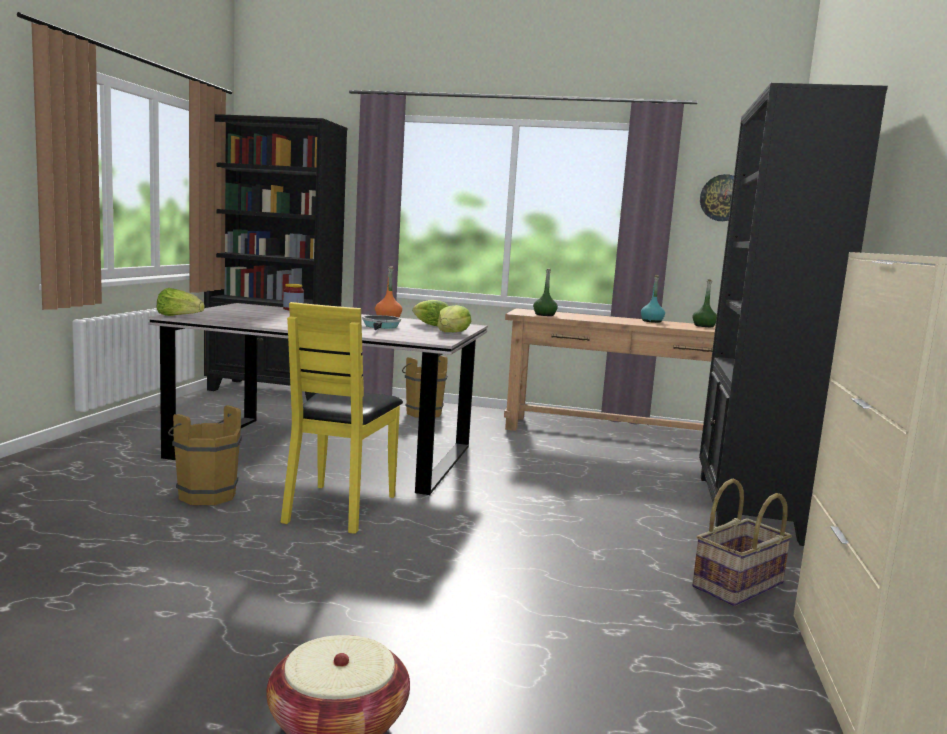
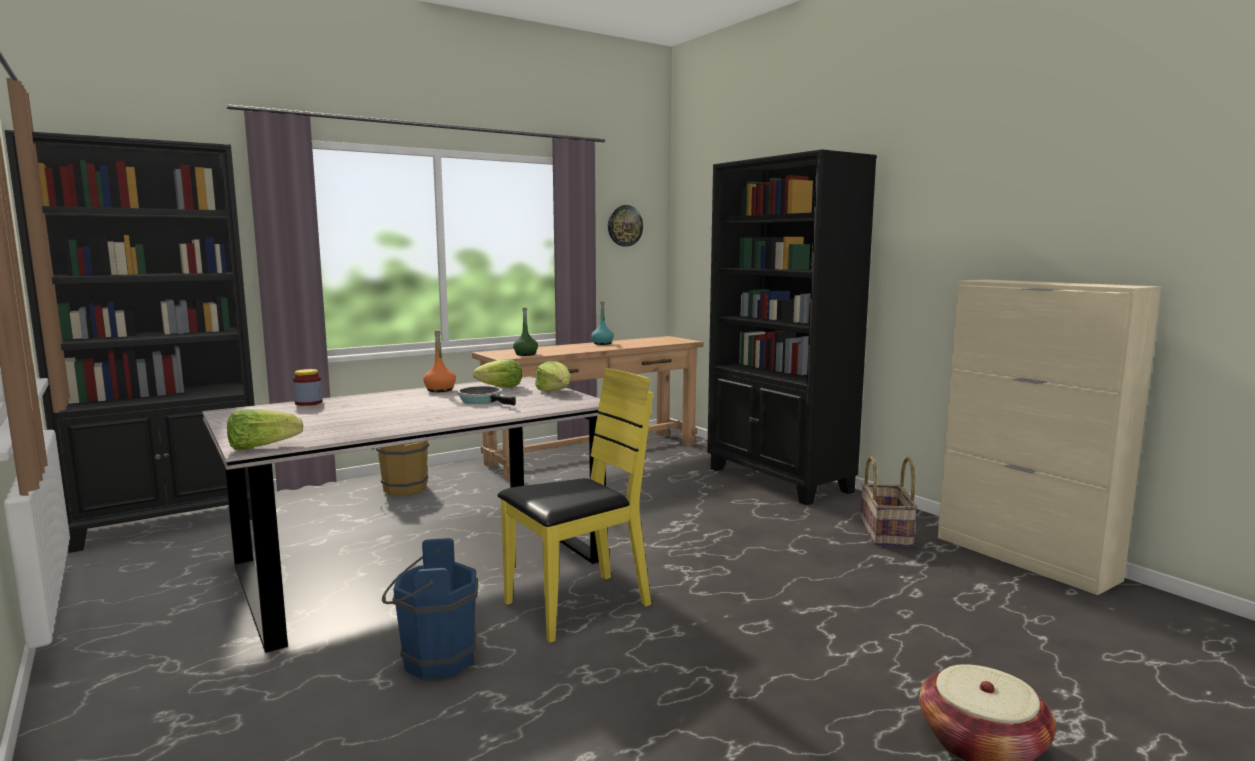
camera: 45 degrees left, 0 degrees up
brown bucket [168,405,242,505] -> blue bucket [382,538,478,680]
yellow chair [281,302,403,534] -> yellow chair turned 90 degrees counterclockwise [498,368,653,643]
green bottle [692,279,717,327] -> none

